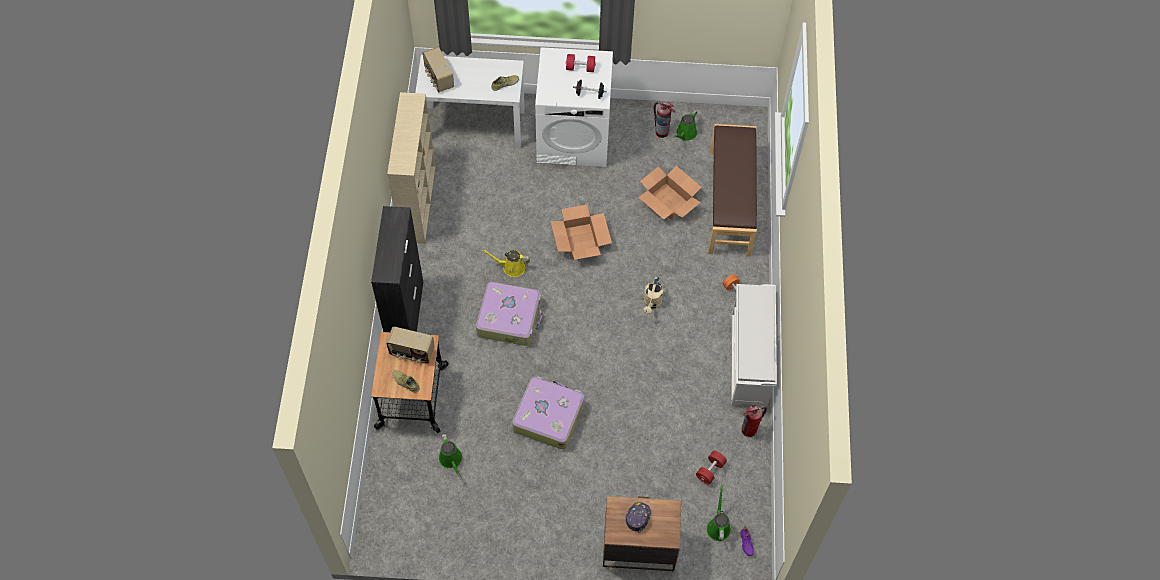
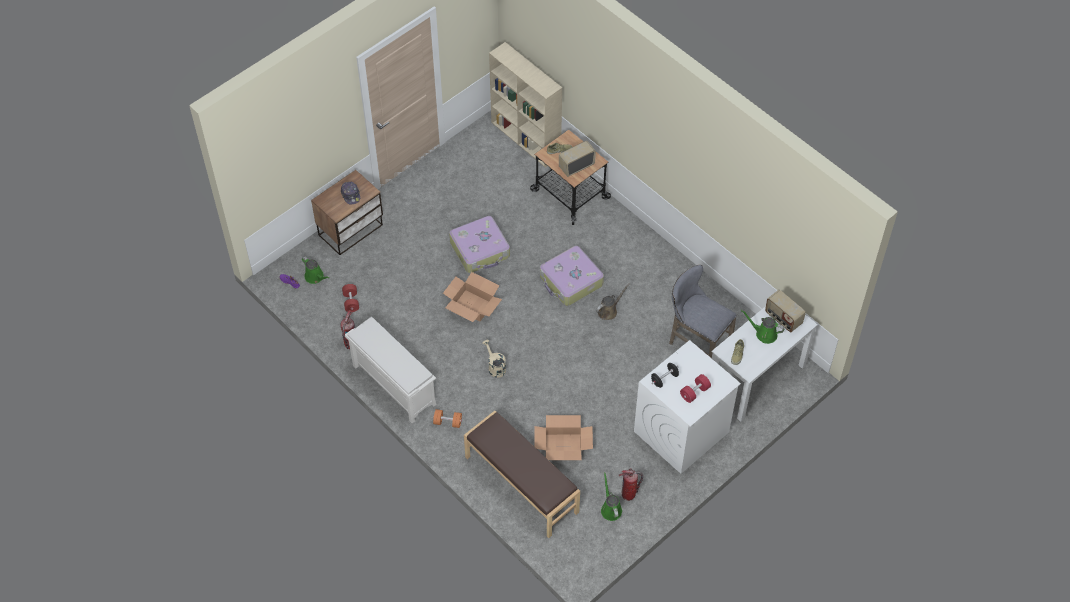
camera: 135 degrees right, 5 degrees down
black cabinet [371,206,423,332] -> none
beige bookcase [387,92,436,243] -> beige bookcase moved to [489,42,562,168]
radio [422,47,454,93] -> radio turned 150 degrees counterclockwise [765,290,806,332]
green watering can [439,434,462,477] -> green watering can moved to [741,310,785,344]
yellow watering can [482,249,530,277] -> brown watering can [596,283,630,320]
cardboard box [551,205,612,260] -> cardboard box moved to [443,272,502,322]
none -> grey stool [669,265,737,358]

